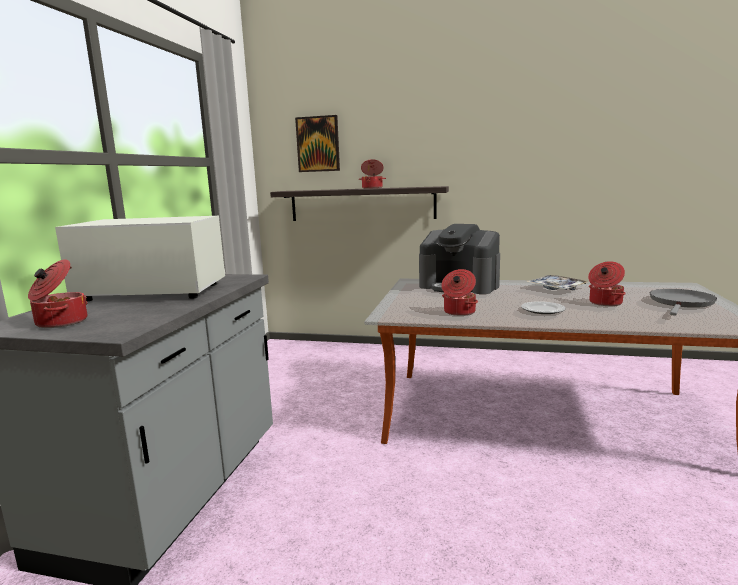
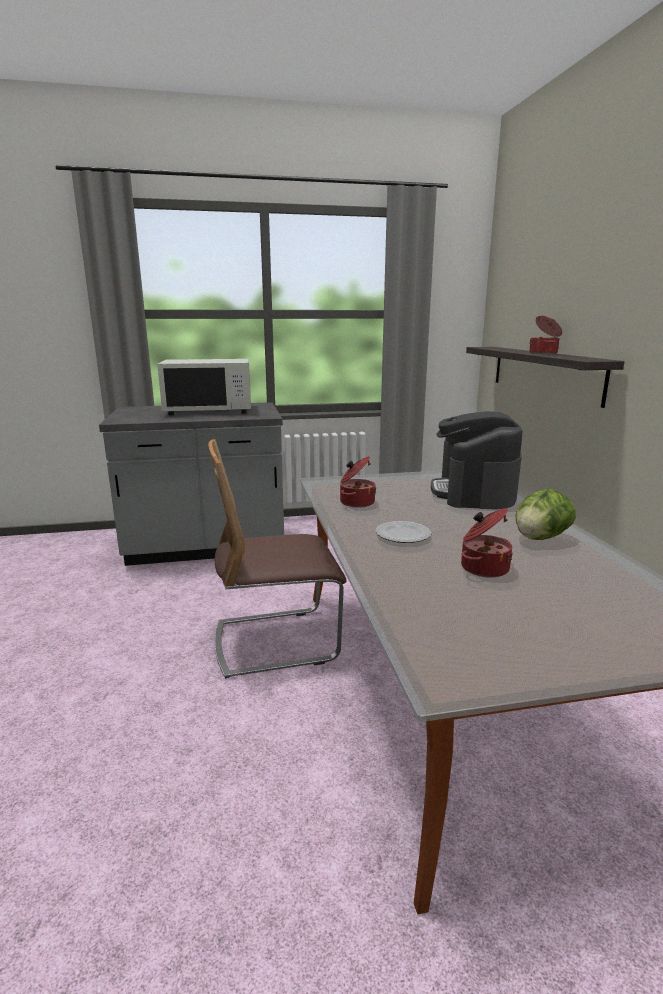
camera: 65 degrees right, 5 degrees up
cooking pot [28,259,88,328] -> none
white microwave [55,216,225,302] -> white microwave turned 105 degrees clockwise [157,359,251,415]
picture [295,115,340,172] -> none
tray [526,275,589,290] -> lettuce [516,489,576,540]
grey frying pan [650,289,717,316] -> none
none -> chair [208,439,346,679]

